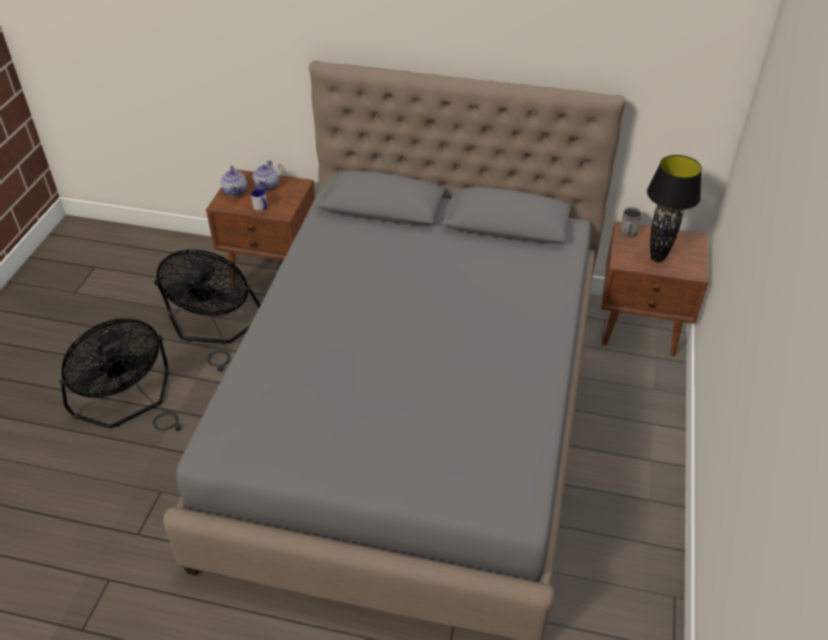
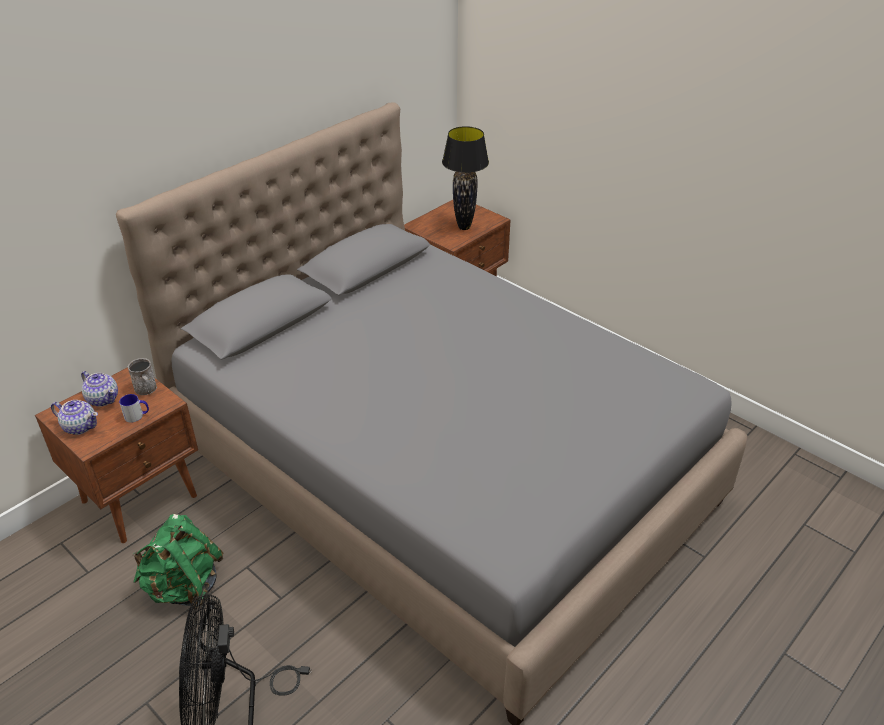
camera: 60 degrees left, 5 degrees down
black fan [154,249,260,372] -> green backpack [132,514,223,609]
grey mug [619,207,642,238] -> grey mug moved to [127,358,157,395]

